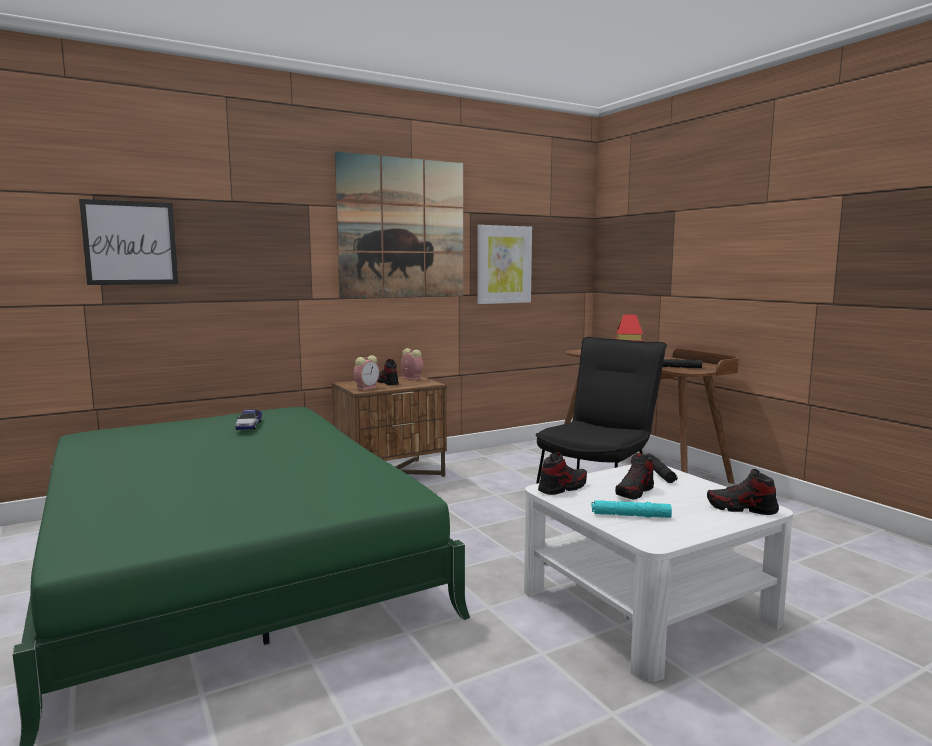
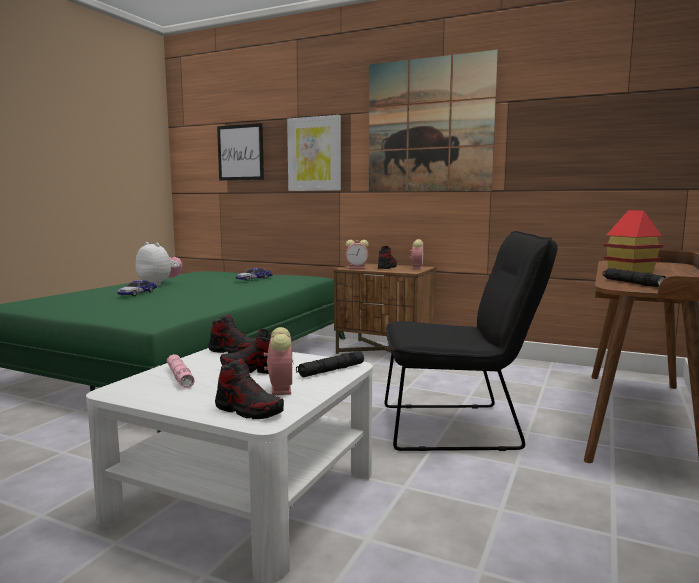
camera: 55 degrees right, 0 degrees up
picture [477,225,532,304] -> picture moved to [287,115,341,191]
turquoise flashlight [591,500,672,518] -> pink flashlight [167,354,195,388]
shoe [707,469,779,515] -> shoe turned 135 degrees clockwise [215,358,284,419]
none -> toy car [117,280,157,296]
none -> plush toy [135,242,182,286]
none -> alarm clock [264,327,293,395]

